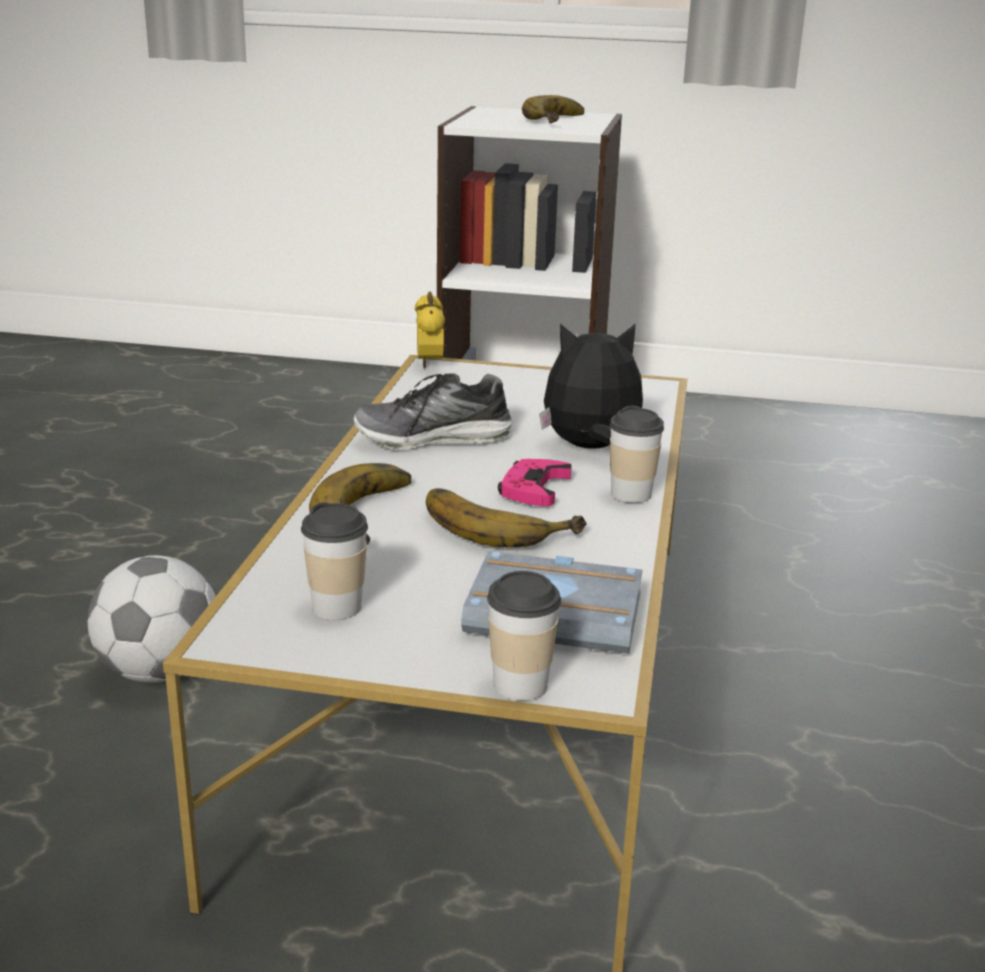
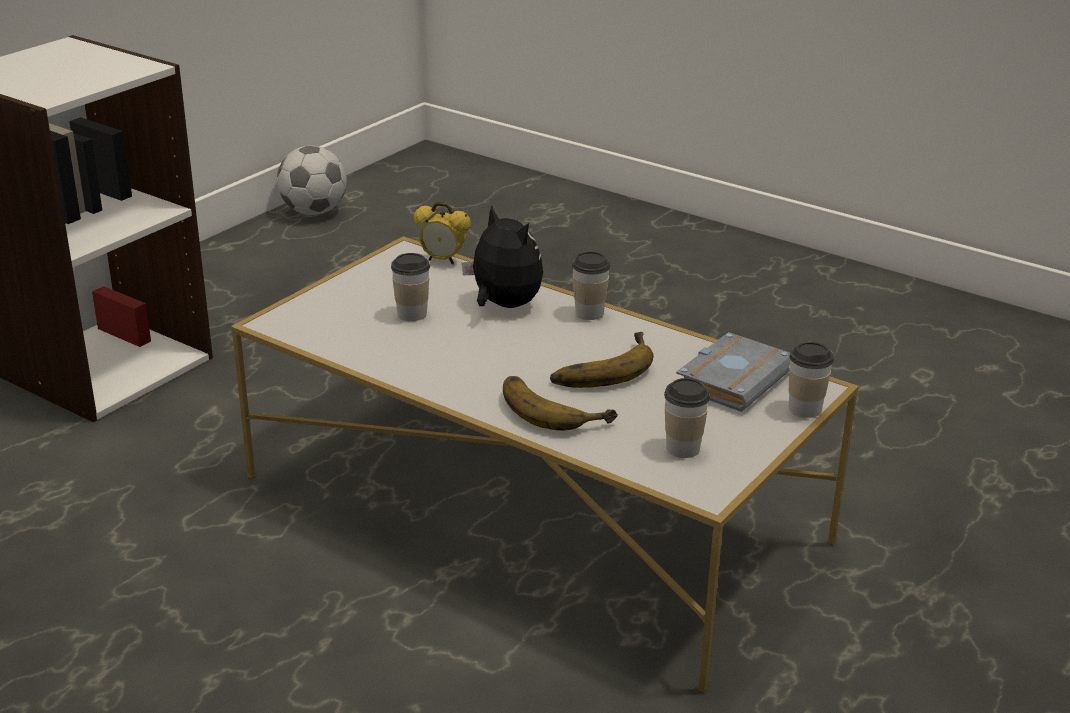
camera: 65 degrees left, 5 degrees up
football [88,555,216,683] -> football moved to [277,146,347,215]
shoe [353,373,512,449] -> none
alarm clock [415,292,445,368] -> alarm clock moved to [414,202,471,264]
pink game controller [498,459,572,506] -> none
banana [522,95,584,123] -> none
plush toy [539,324,643,449] -> plush toy turned 120 degrees clockwise [462,205,543,308]
none -> cup [391,253,430,321]

